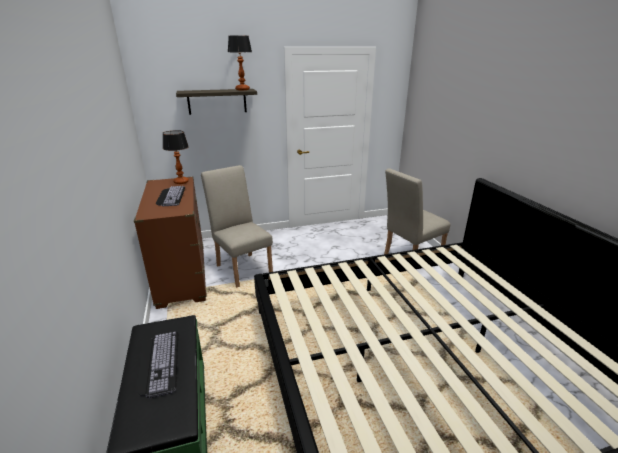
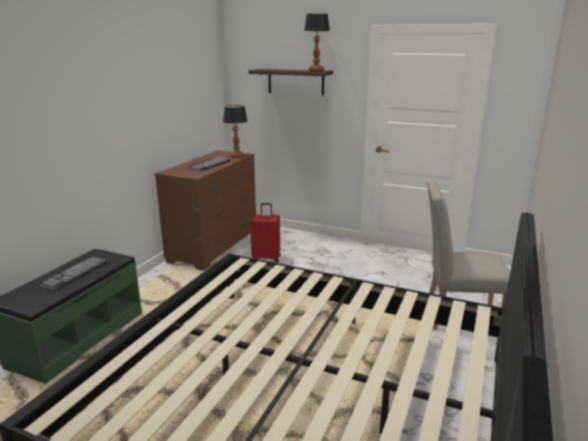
camera: 40 degrees right, 5 degrees down
beige chair [201,165,273,287] -> red suitcase [250,203,281,263]

